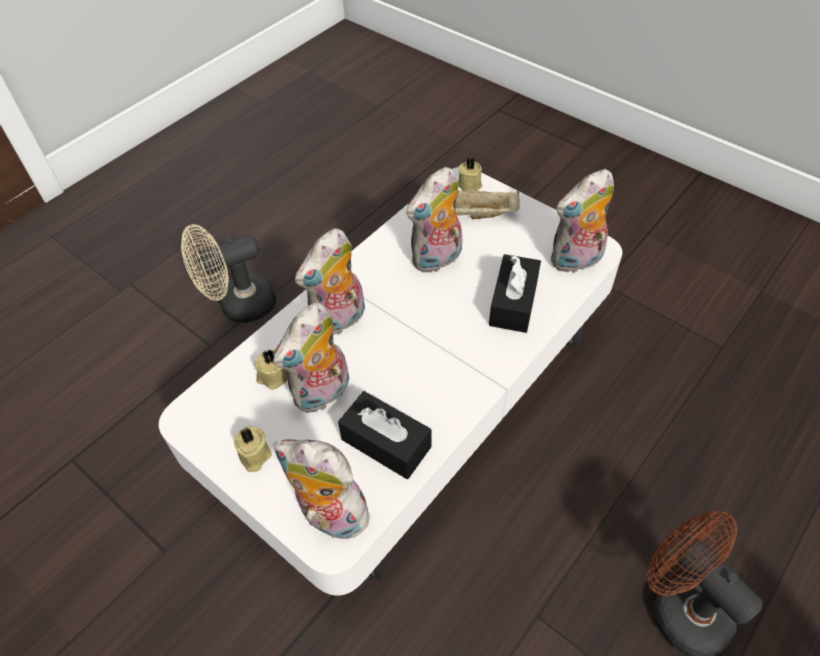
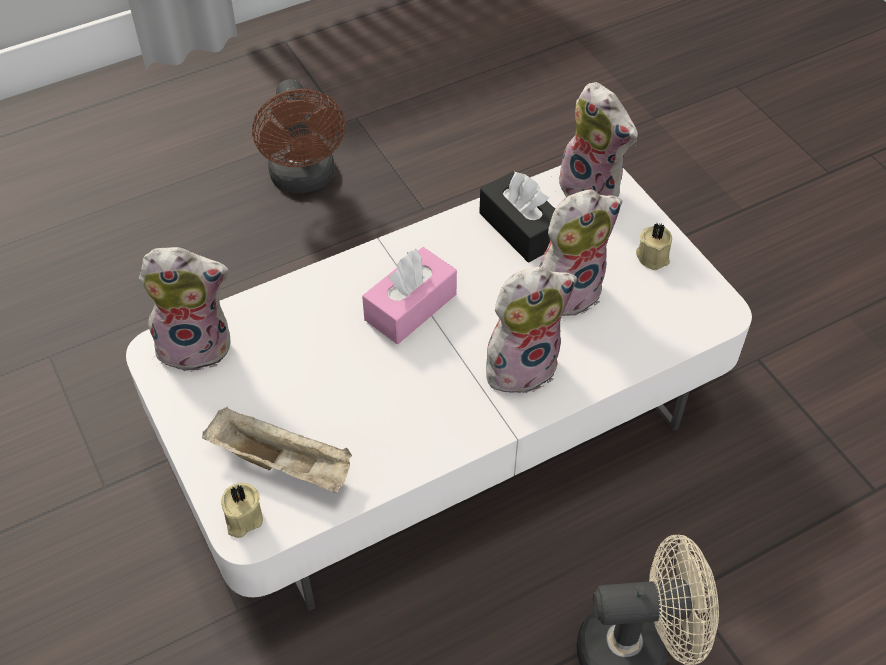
camera: 160 degrees left, 0 degrees up
beige candle [254,350,288,390] -> none
plush toy [406,167,462,273] -> none
black tissue box [489,254,541,333] -> none
none -> pink tissue box [362,247,457,344]

